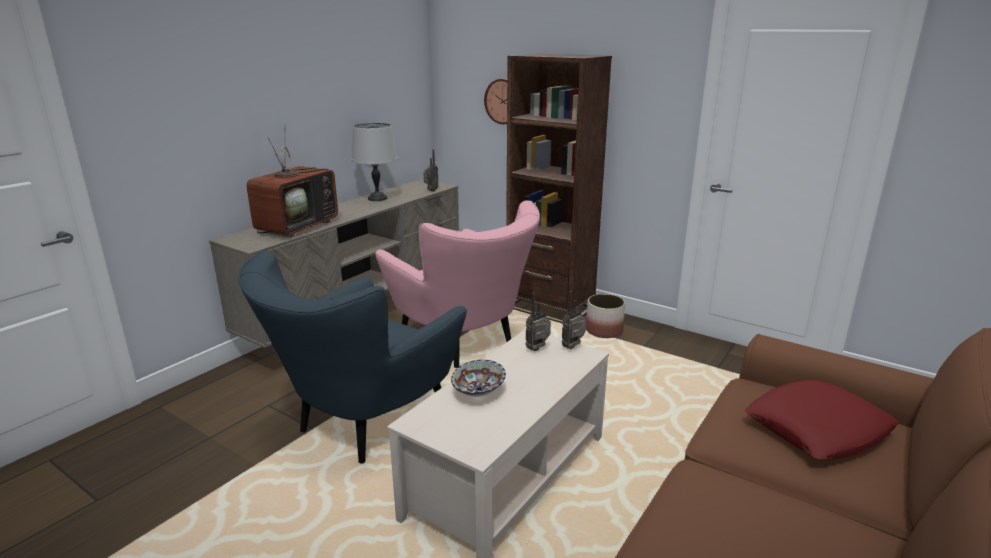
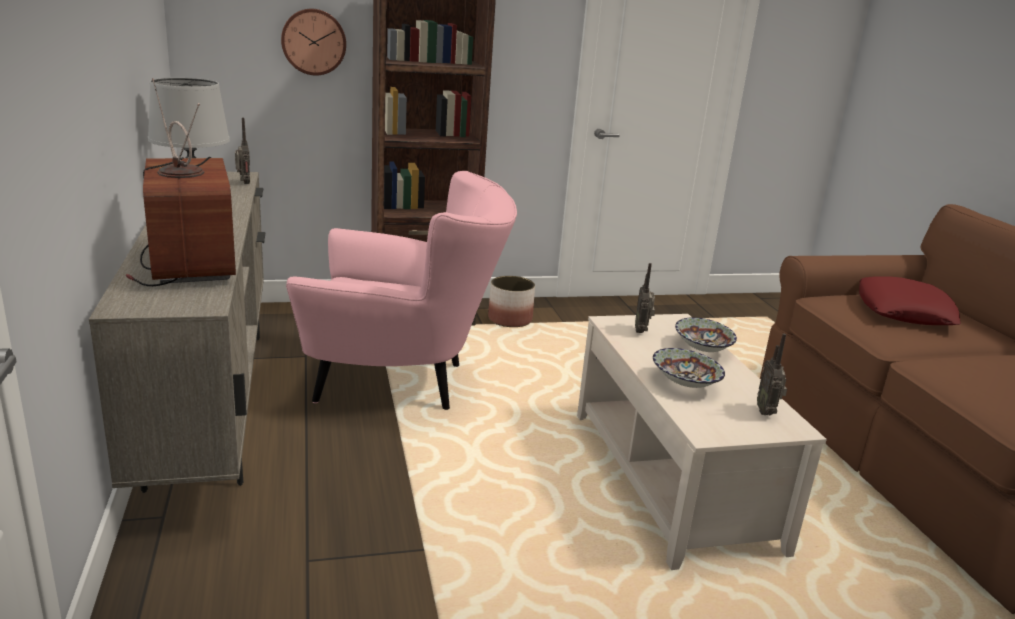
camera: 50 degrees left, 0 degrees up
blue armchair [238,251,467,464] -> none
radio [561,291,586,349] -> radio moved to [757,333,787,415]
none -> bowl [675,317,737,352]

